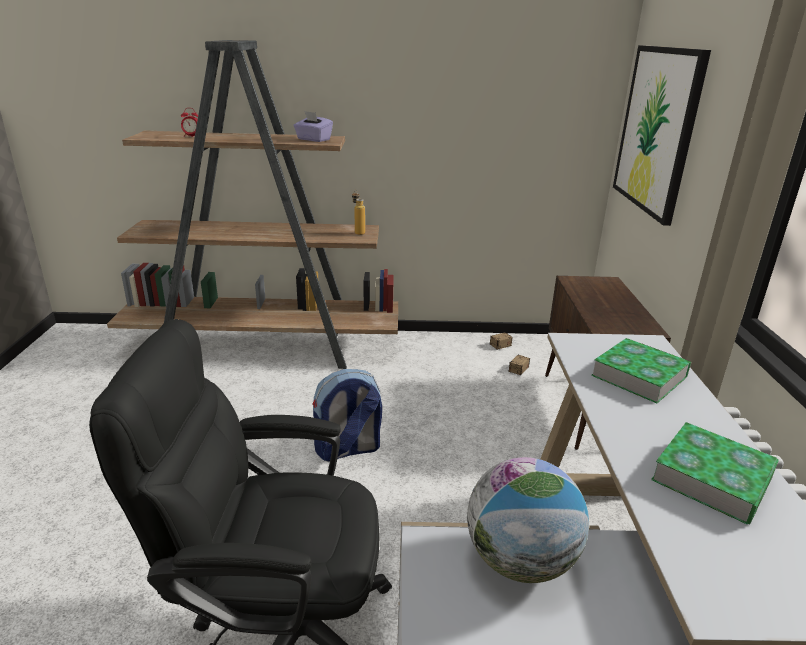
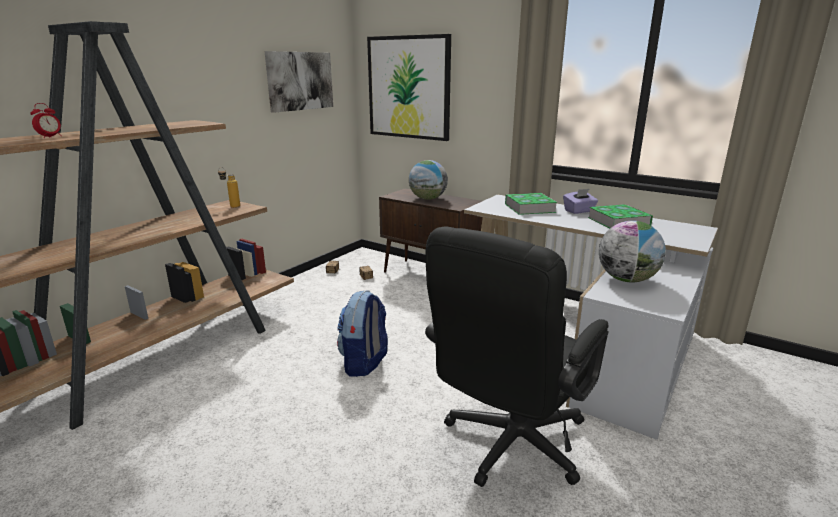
camera: 55 degrees left, 5 degrees down
purple tissue box [294,111,333,142] -> purple tissue box moved to [563,189,598,214]
none -> picture [265,51,333,113]
none -> globe [409,160,448,200]

